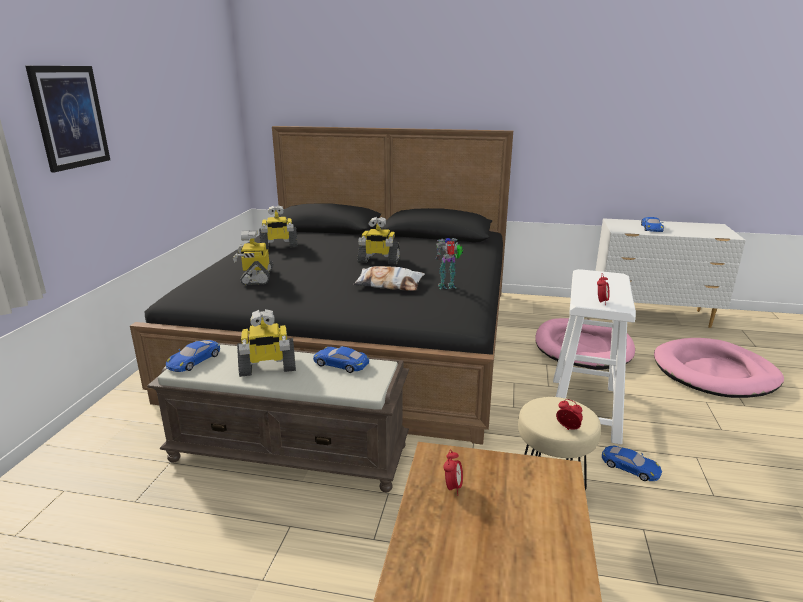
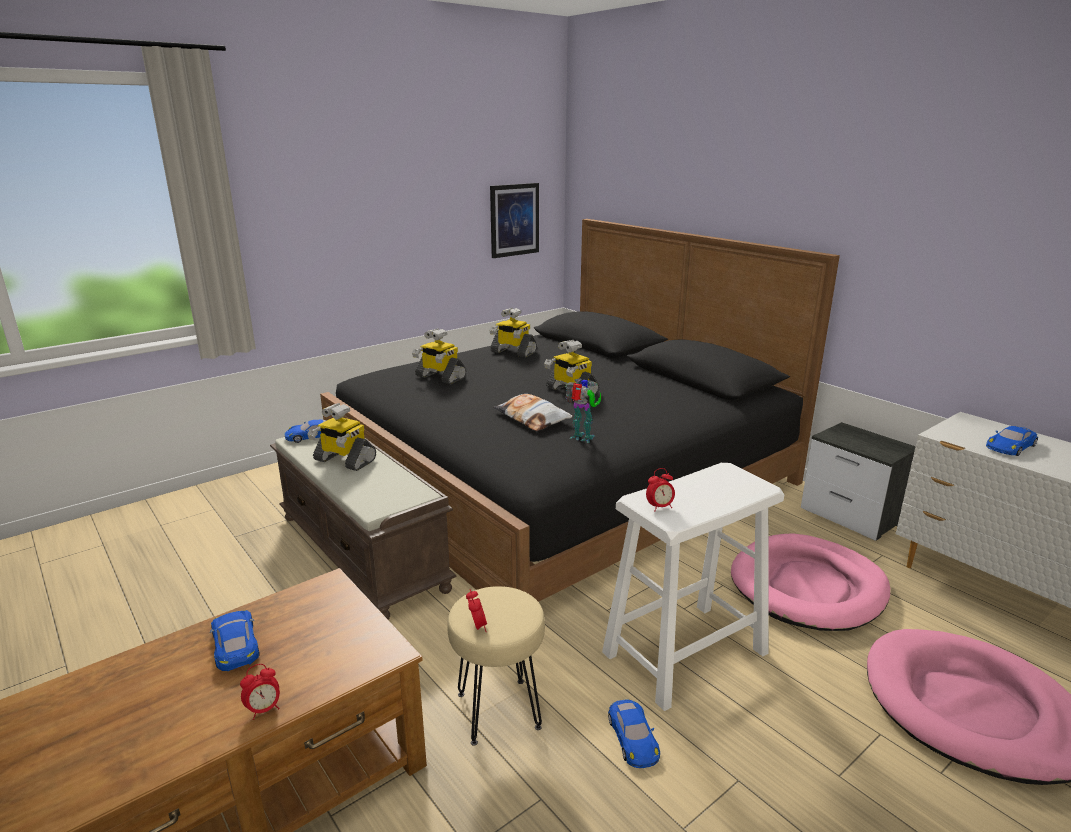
camera: 40 degrees right, 0 degrees up
picture [25,66,110,172] -> picture moved to [490,183,539,258]
toy robot [233,230,273,285] -> toy robot turned 90 degrees counterclockwise [412,328,467,384]
blue toy car [313,346,369,373] -> blue toy car moved to [210,610,260,671]
alarm clock [443,449,463,496] -> alarm clock moved to [240,664,280,720]
none -> nightstand [801,422,916,541]

